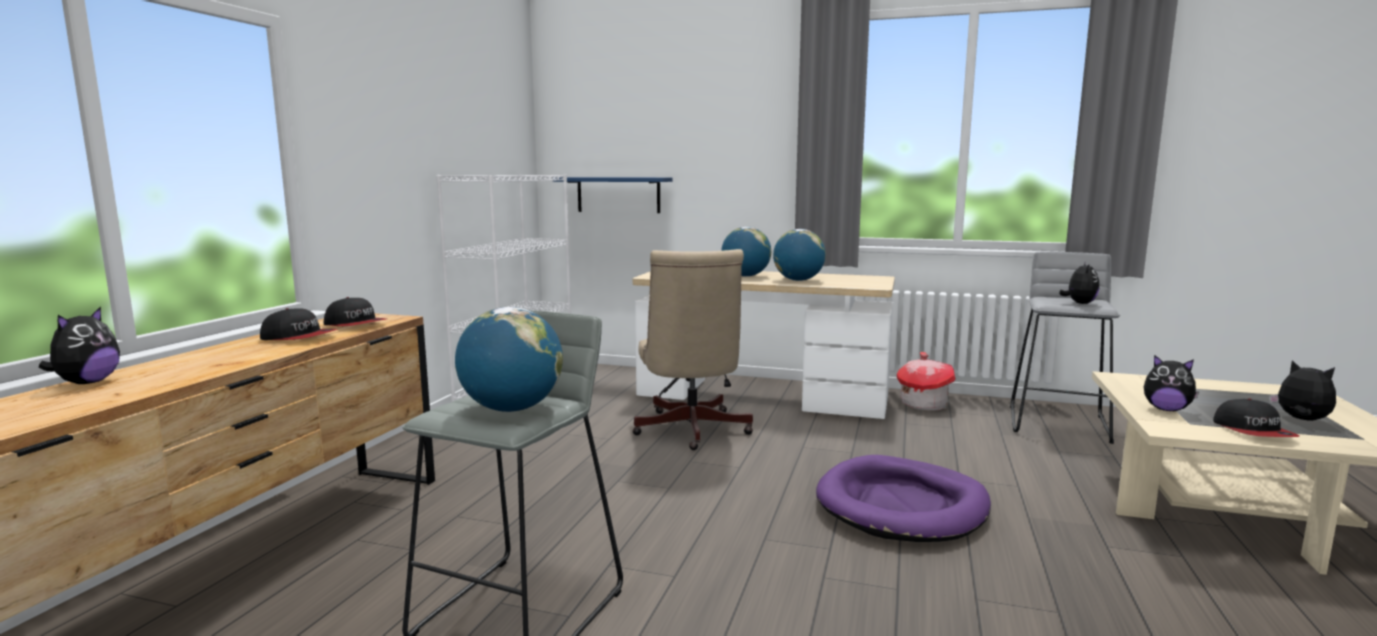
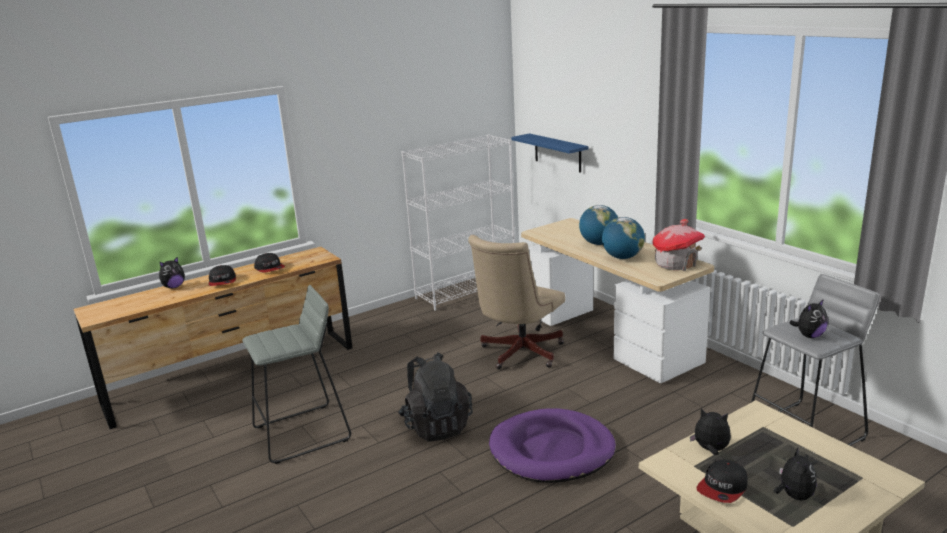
camera: 40 degrees right, 10 degrees up
cap [324,297,386,326] -> cap moved to [209,265,236,286]
globe [455,307,563,412] -> none
toy house [897,352,956,411] -> toy house moved to [652,219,705,271]
plush toy [1144,355,1199,411] -> plush toy turned 135 degrees clockwise [690,408,731,455]
none -> black backpack [398,352,473,442]

